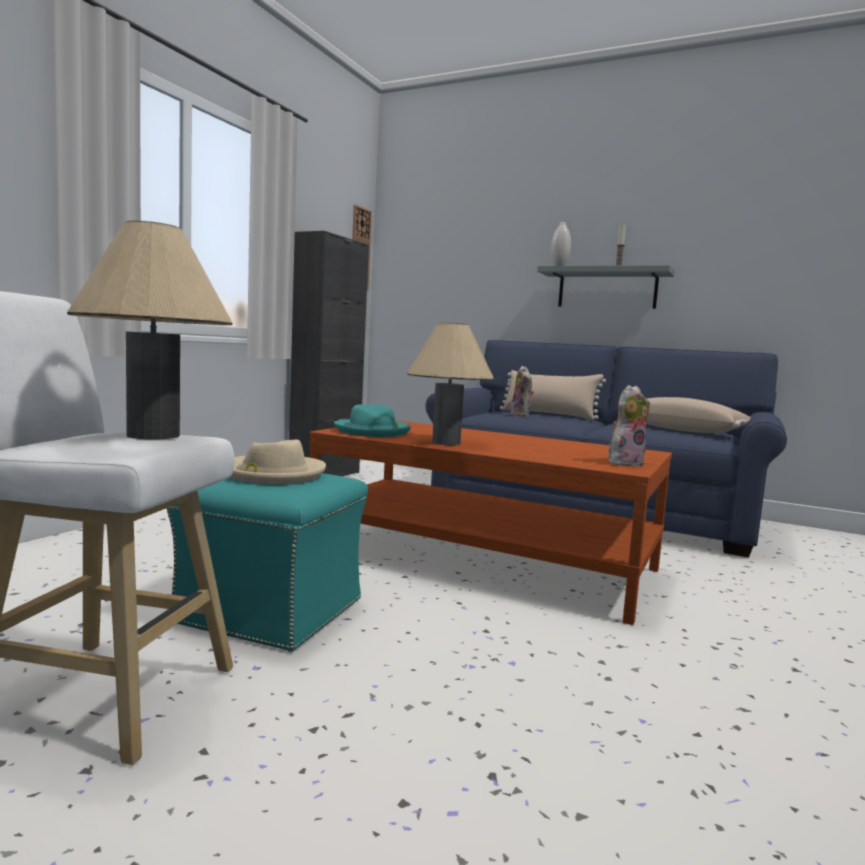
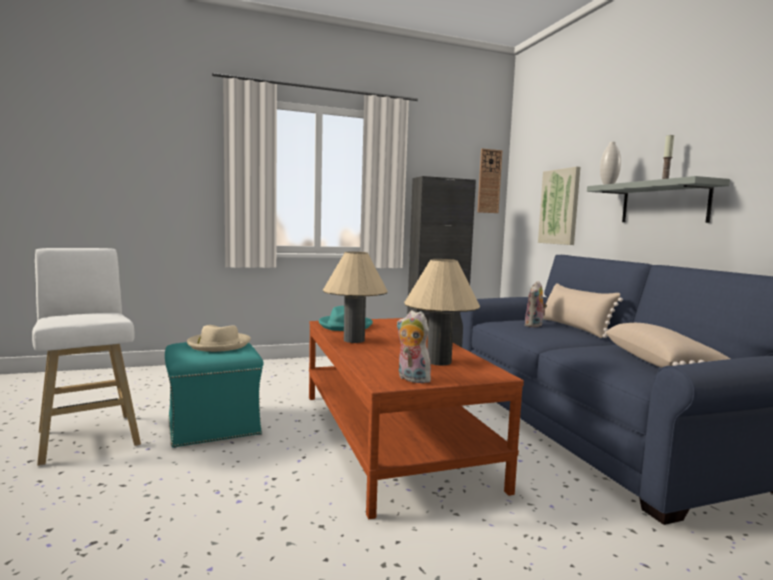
camera: 45 degrees right, 0 degrees up
beige table lamp [67,221,233,440] -> beige table lamp moved to [404,259,480,365]
plush toy [608,385,650,467] -> plush toy turned 150 degrees counterclockwise [397,310,431,383]
none -> picture [538,167,580,245]

